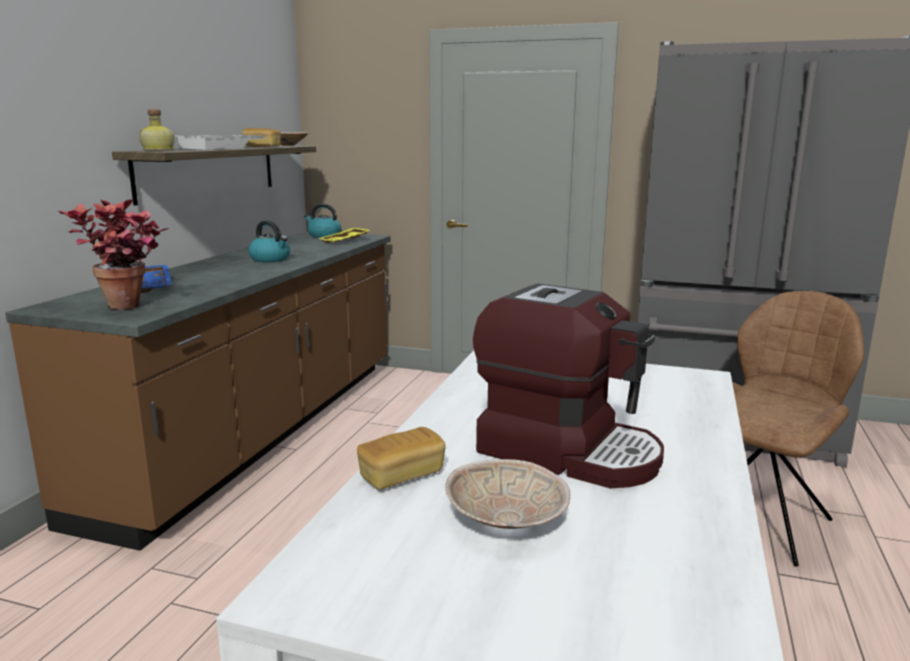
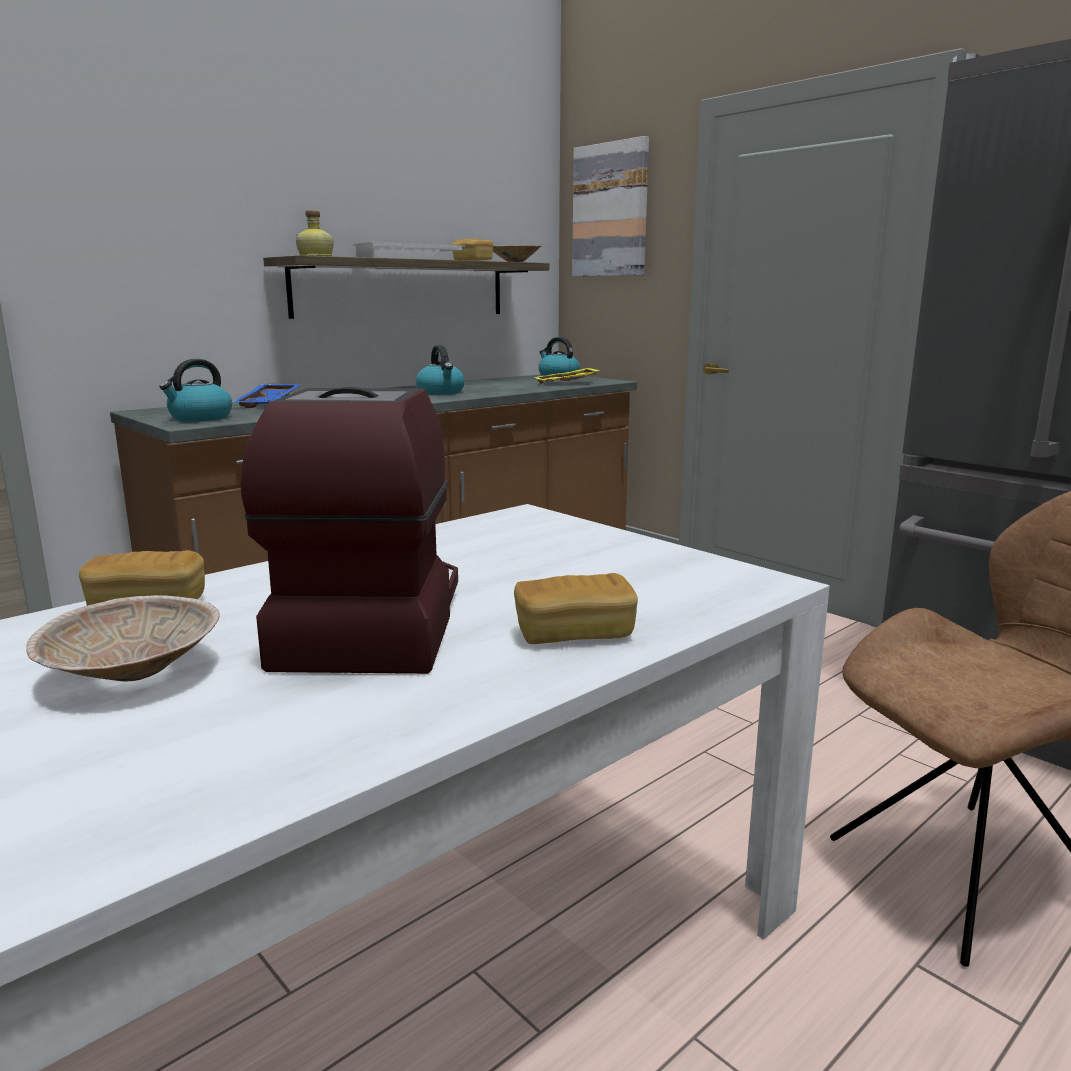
camera: 30 degrees right, 0 degrees up
potted plant [59,199,169,310] -> kettle [159,359,232,421]
coffee machine [473,283,664,489] -> coffee machine turned 150 degrees counterclockwise [241,387,458,674]
none -> bread [514,573,638,644]
none -> picture [572,136,649,277]

